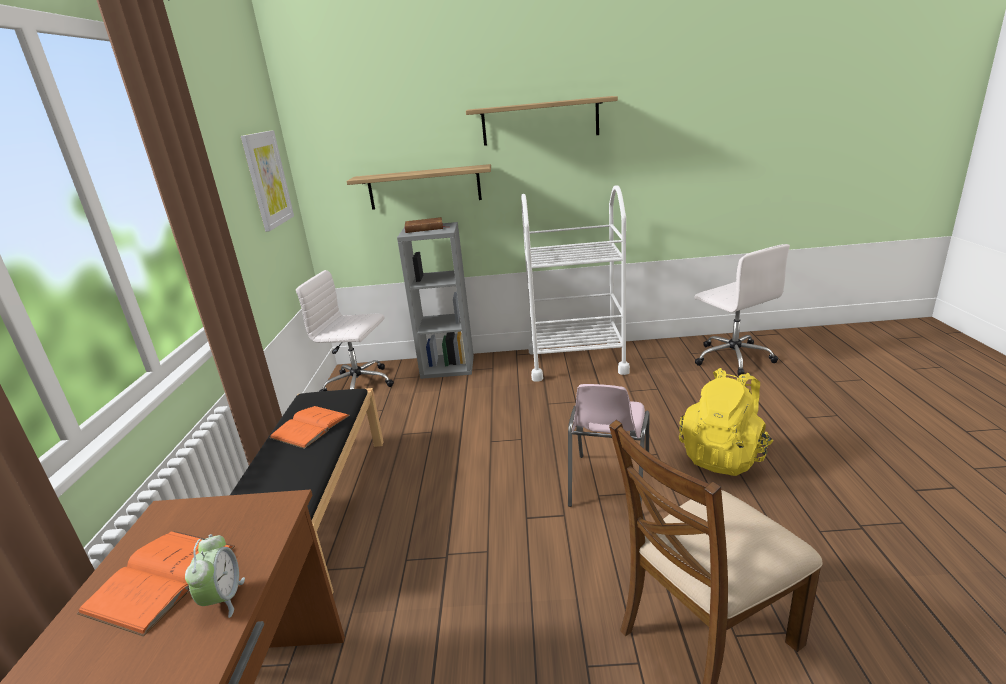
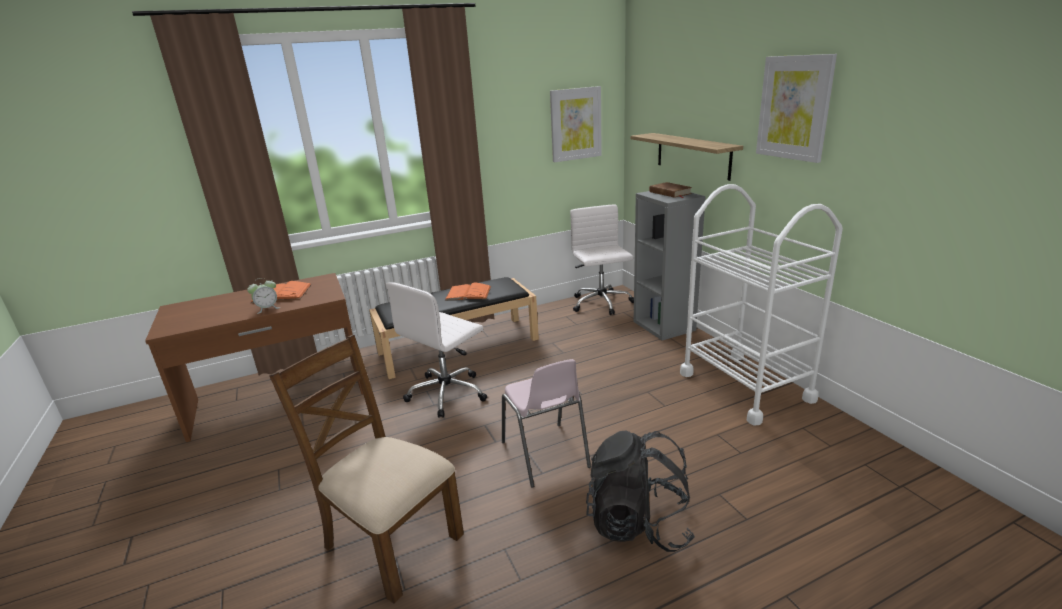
camera: 65 degrees right, 0 degrees up
shelf [466,96,618,146] -> picture [756,54,837,163]
pink chair [568,384,649,507] -> pink chair turned 105 degrees counterclockwise [502,359,591,488]
yellow backpack [679,368,773,476] -> black backpack [586,430,695,552]
white office chair [694,244,790,376] -> white office chair moved to [386,282,487,418]

